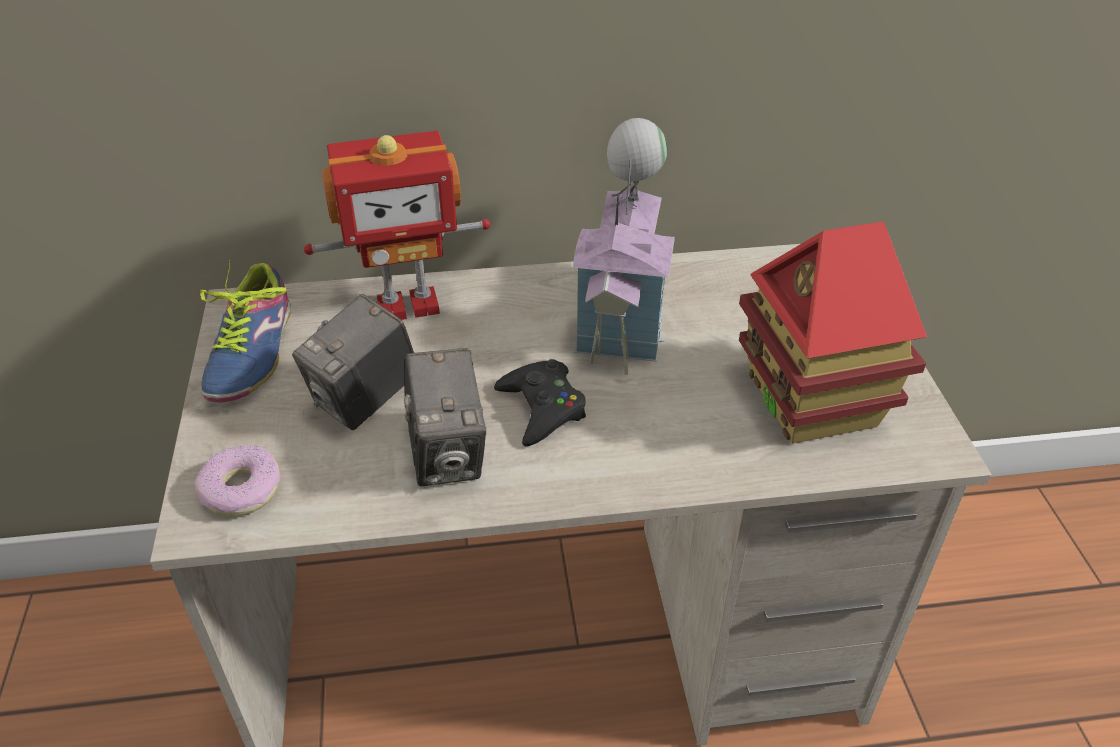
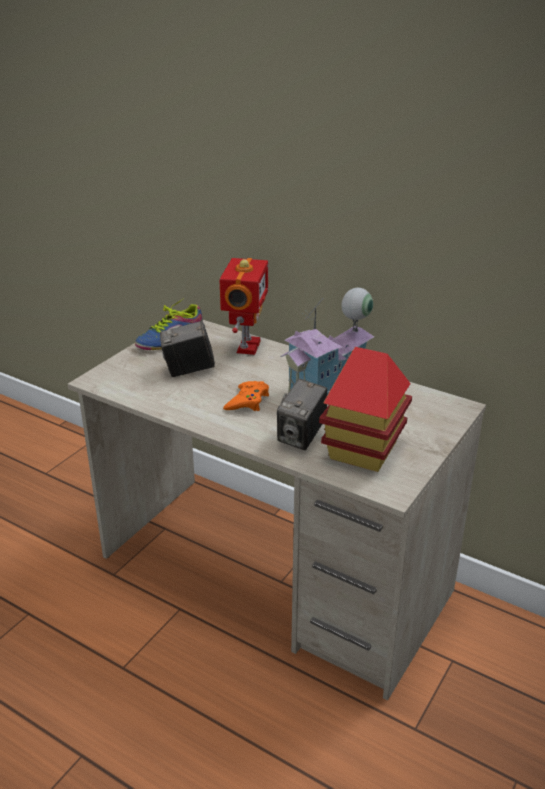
camera: 40 degrees right, 10 degrees down
donut [195,445,280,516] -> none
toy robot [304,131,490,320] -> toy robot turned 105 degrees counterclockwise [219,258,268,355]
camera [404,348,486,486] -> camera moved to [277,379,327,450]
black game controller [494,359,586,446] -> orange game controller [223,381,269,411]

